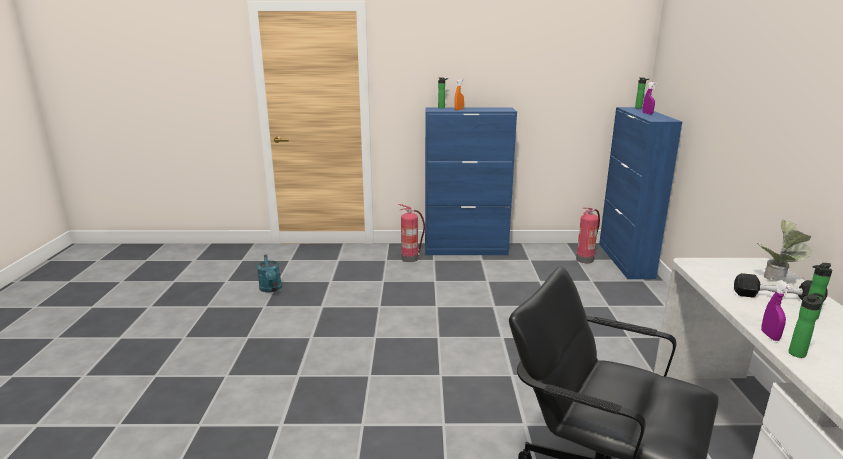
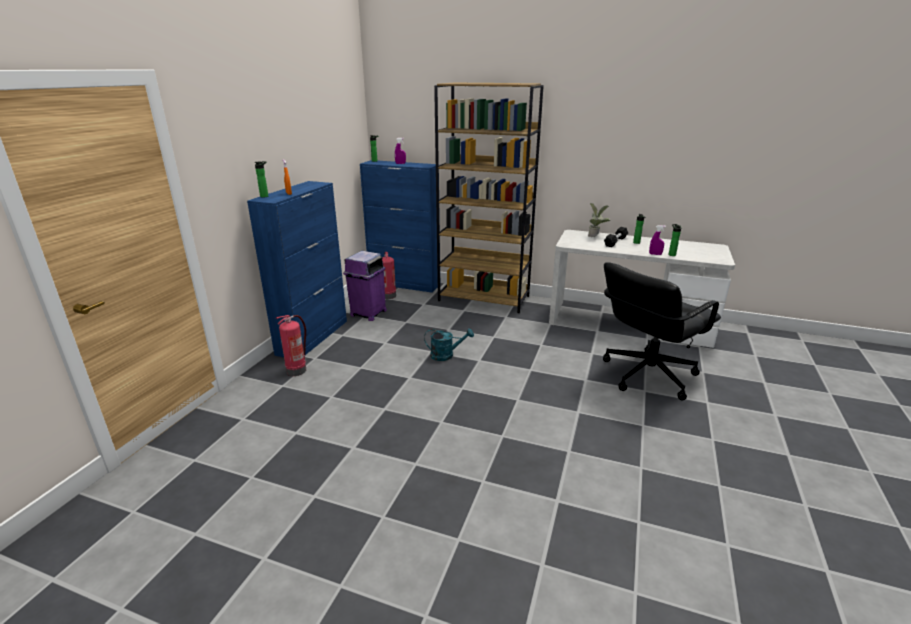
camera: 70 degrees left, 5 degrees up
turquoise watering can [257,255,282,292] -> turquoise watering can moved to [424,328,474,361]
none -> purple trash can [343,251,387,321]
none -> brown bookcase [434,83,544,313]

